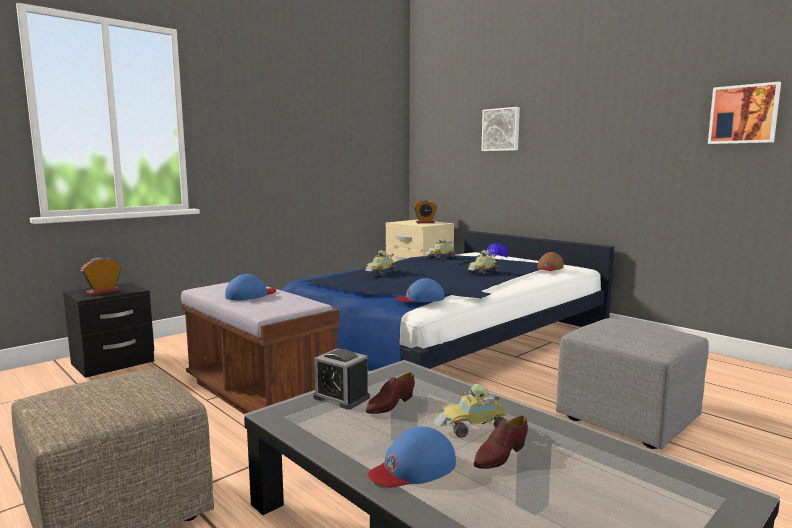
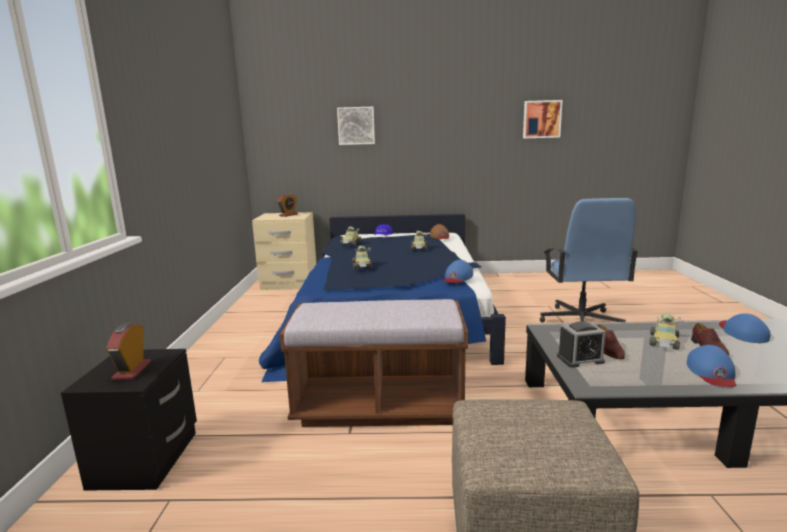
camera: 45 degrees left, 5 degrees up
blue cap [225,274,276,300] -> blue cap moved to [719,313,771,343]
grey ottoman [556,318,709,449] -> blue office chair [540,198,639,322]

